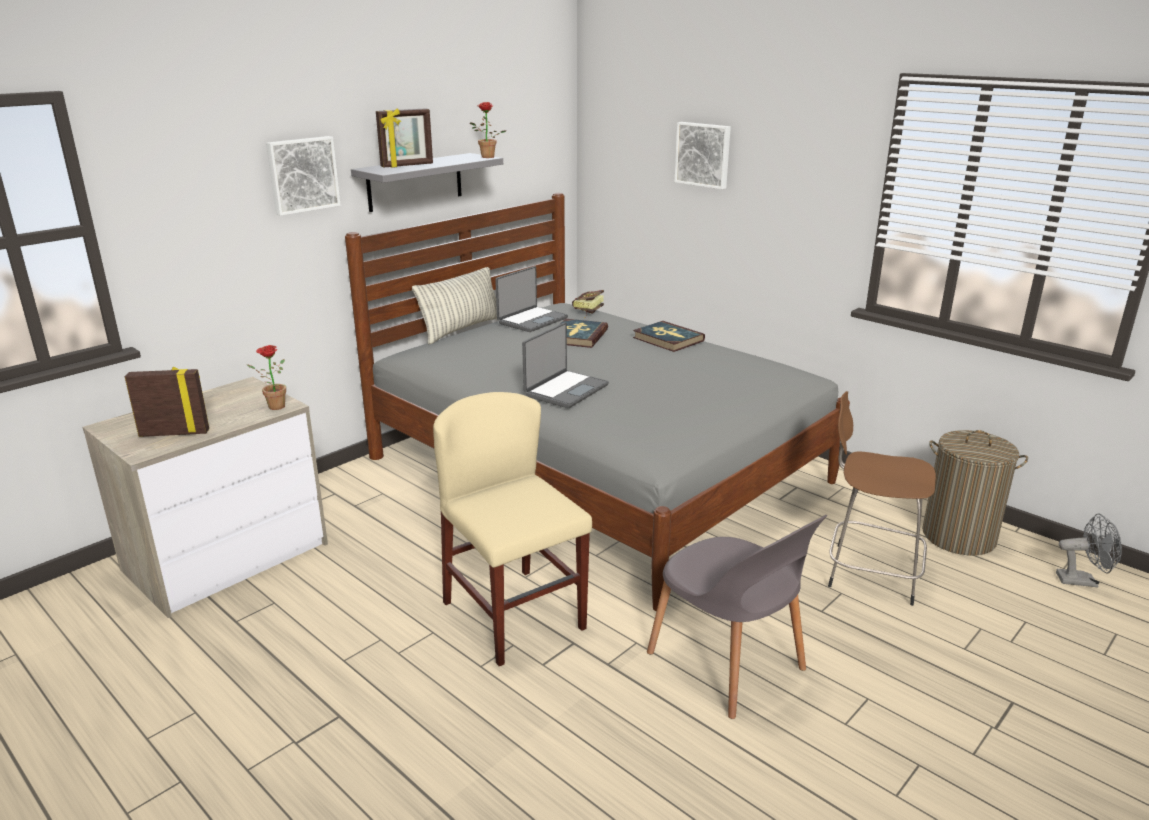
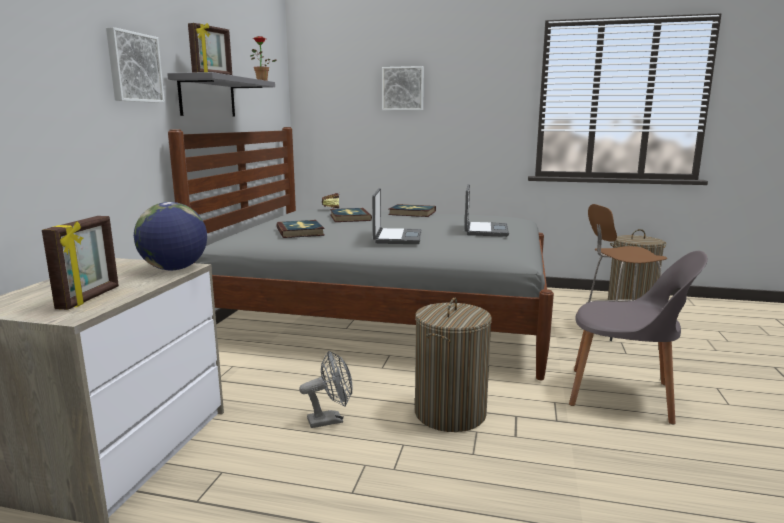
camera: 30 degrees left, 10 degrees down
picture frame [125,367,209,437] -> picture frame turned 135 degrees clockwise [42,216,119,310]
potted plant [247,345,286,410] -> globe [134,202,207,270]
pillow [412,267,497,345] -> none
beige chair [433,392,592,666] -> laundry basket [415,298,492,432]
laptop [495,266,568,332] -> laptop moved to [464,184,509,237]
grey fan [1056,514,1122,587] -> grey fan moved to [299,351,353,428]
none -> book [276,220,325,238]

